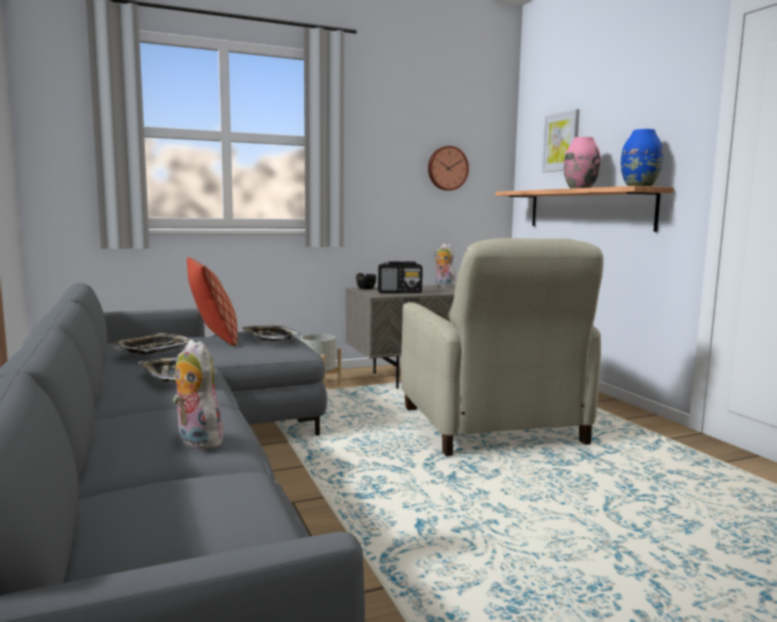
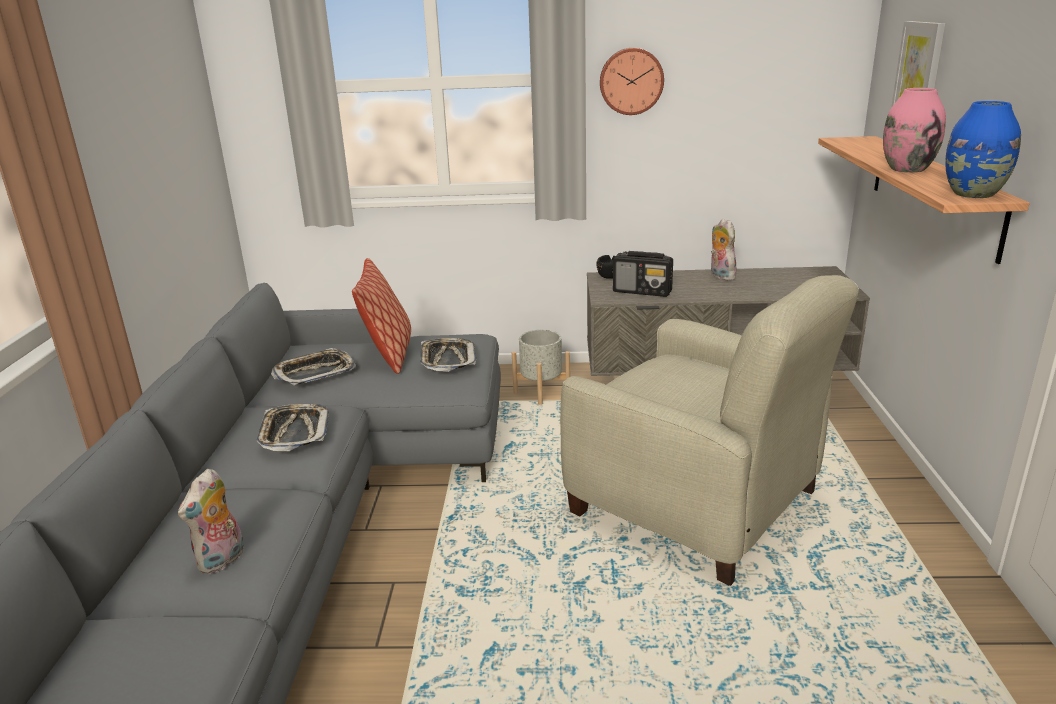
camera: 25 degrees right, 15 degrees up
plush toy [172,339,226,450] -> plush toy turned 135 degrees counterclockwise [178,469,244,574]
beige armchair [401,238,604,456] -> beige armchair turned 60 degrees counterclockwise [560,275,859,586]
wall clock [428,146,469,191] -> wall clock moved to [600,48,664,115]

